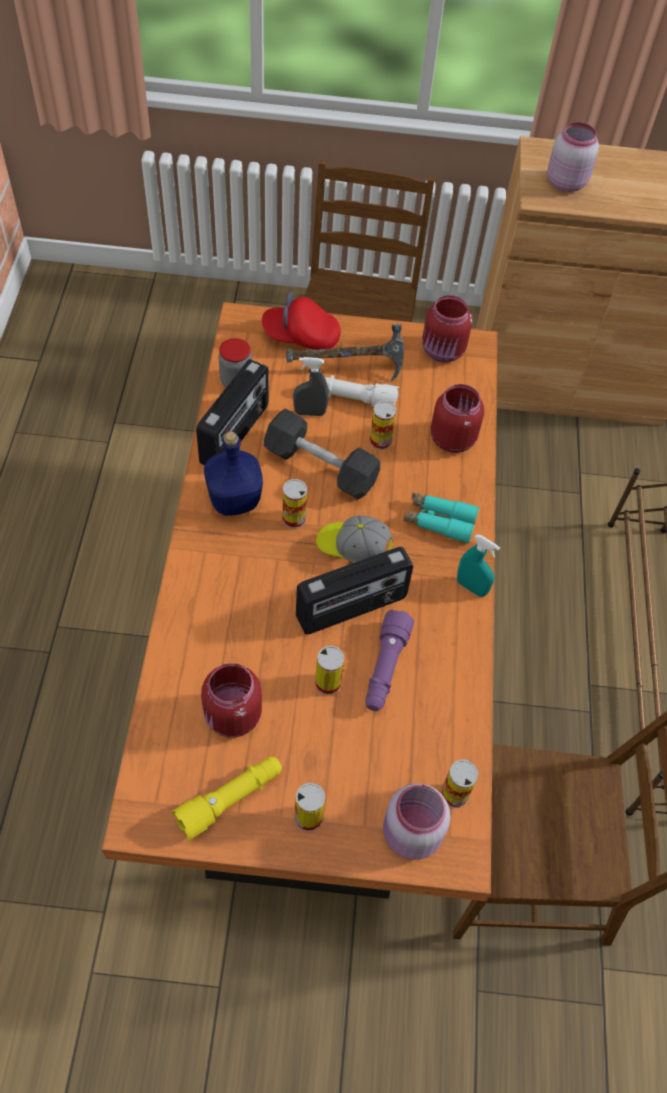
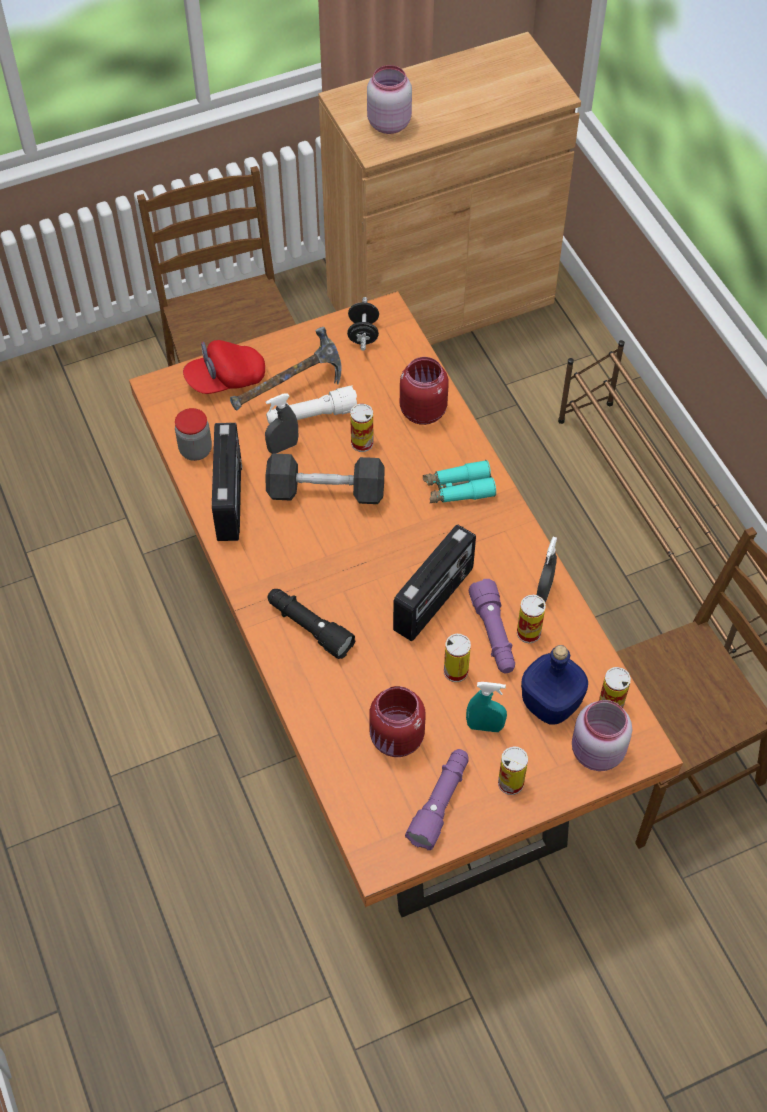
camera: 25 degrees left, 0 degrees up
yellow flashlight [172,757,282,840] -> purple flashlight [405,749,469,850]
blue bottle [204,431,263,516] -> blue bottle moved to [521,645,588,725]
can [283,479,307,529] -> can moved to [517,594,546,643]
cap [316,515,393,563] -> none
red jar [422,295,472,363] -> black dumbbell [347,297,379,351]
turquoise spray bottle [457,534,500,597] -> turquoise spray bottle moved to [466,682,507,732]
none -> black flashlight [267,589,355,659]
none -> grey spray bottle [537,537,557,602]

